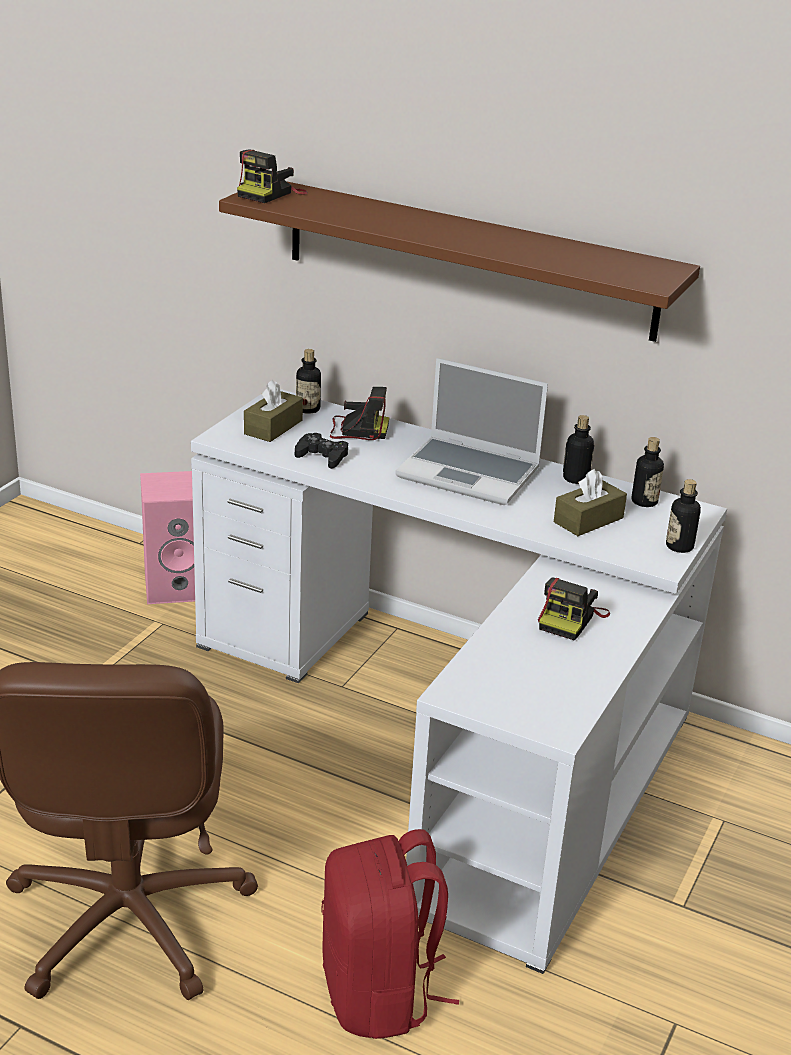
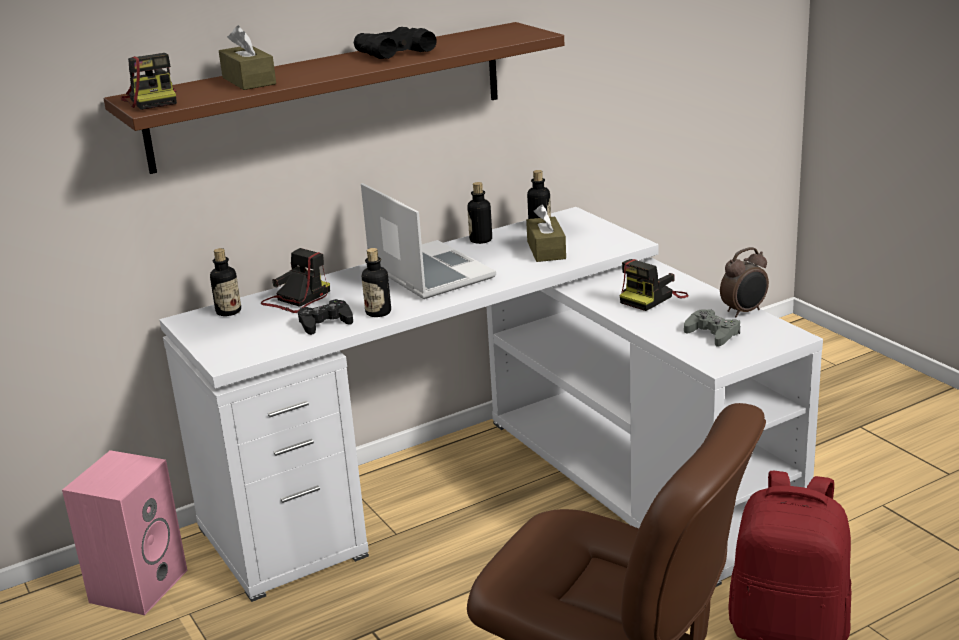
camera: 55 degrees left, 5 degrees down
brown tissue box [244,379,303,442] -> brown tissue box moved to [219,25,276,90]
laptop [395,358,548,505] -> laptop turned 90 degrees counterclockwise [361,183,496,299]
camera [538,577,610,641] -> camera turned 75 degrees clockwise [620,259,689,311]
bottle [666,479,701,553] -> bottle moved to [362,248,391,317]
none -> black binoculars [354,27,437,59]
none -> grey game controller [684,309,740,347]
none -> alarm clock [720,247,769,318]

